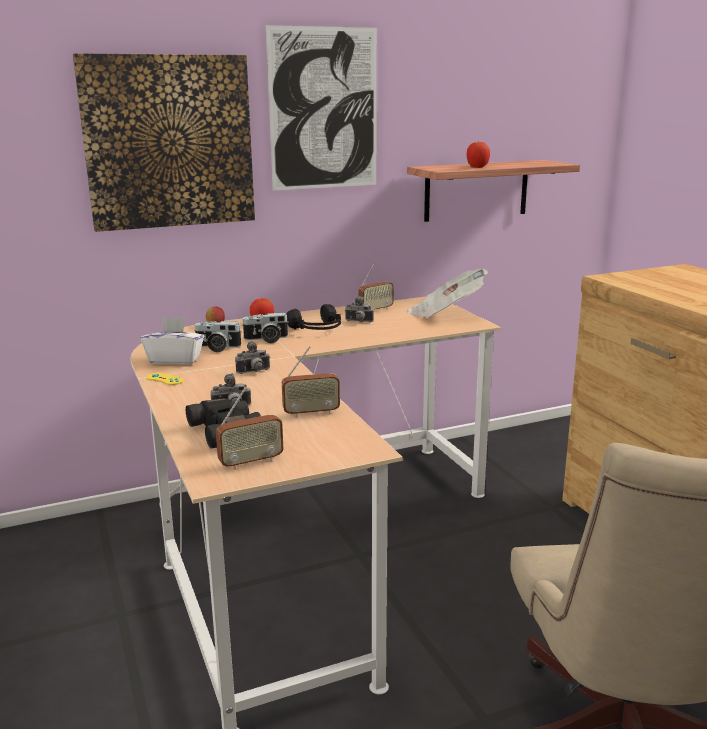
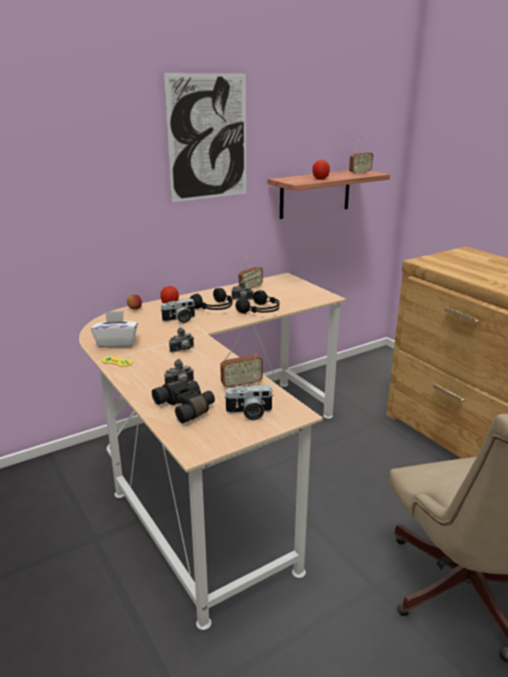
camera: 10 degrees left, 5 degrees up
picture [73,53,255,232] -> none
camera [194,321,242,352] -> camera moved to [225,385,274,420]
radio [216,386,283,470] -> radio moved to [349,138,373,174]
newspaper [407,269,488,318] -> none
none -> black headphones [235,290,279,314]

